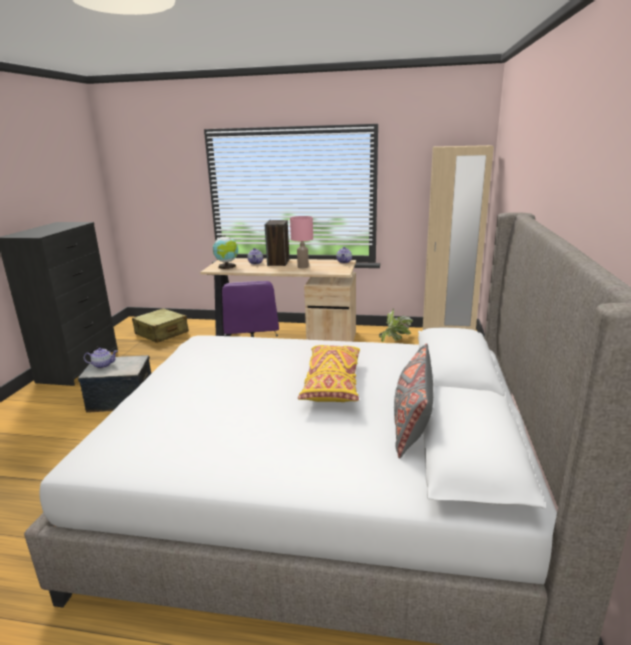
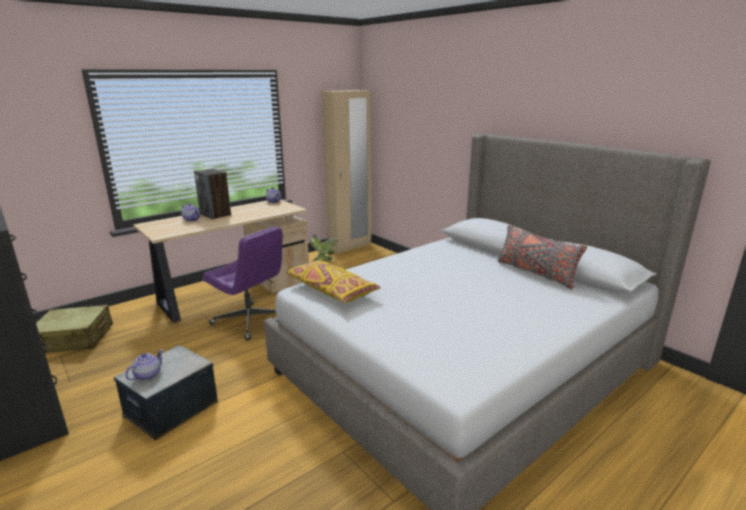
camera: 50 degrees left, 0 degrees up
globe [213,236,238,269] -> none
pink table lamp [290,216,313,268] -> none
yellow pillow [298,345,360,402] -> yellow pillow moved to [287,260,381,303]

